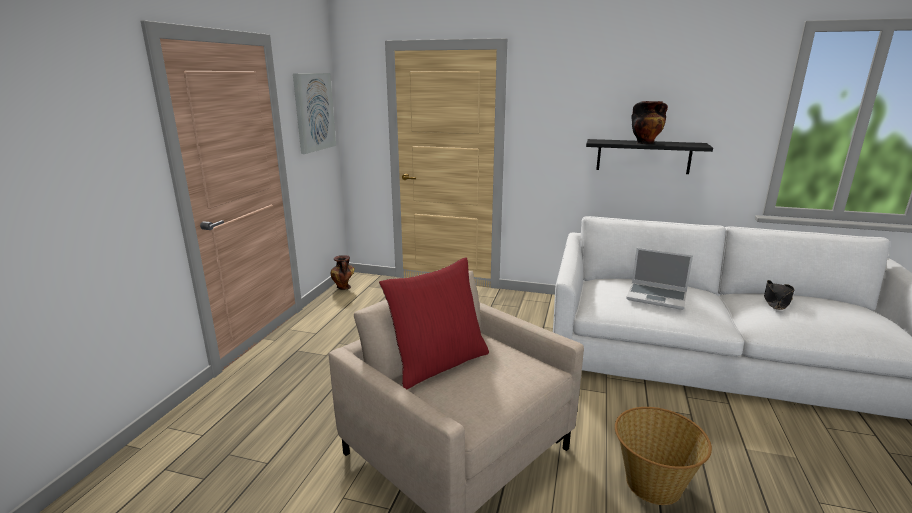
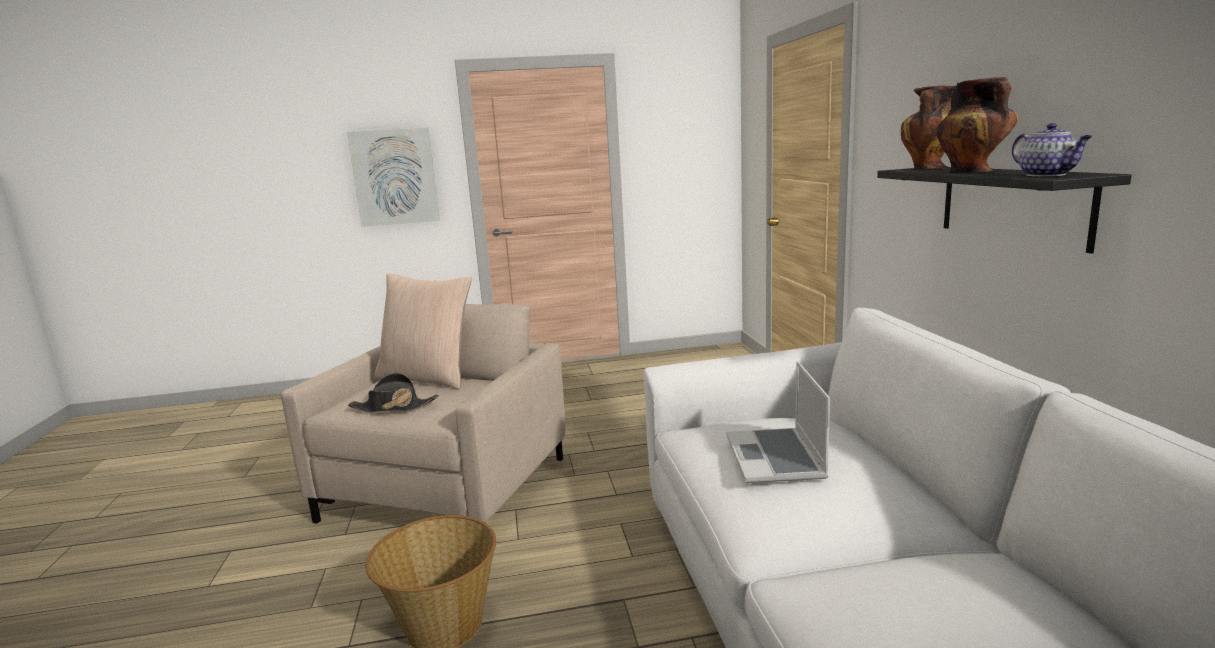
camera: 65 degrees right, 5 degrees down
picture [293,73,336,154] -> picture moved to [347,127,440,227]
vase [330,255,355,290] -> vase moved to [901,86,957,169]
red pillow [379,257,489,389] -> beige pillow [374,273,472,390]
black hat [764,280,795,310] -> black hat moved to [348,373,439,413]
none -> teapot [1012,123,1092,176]

